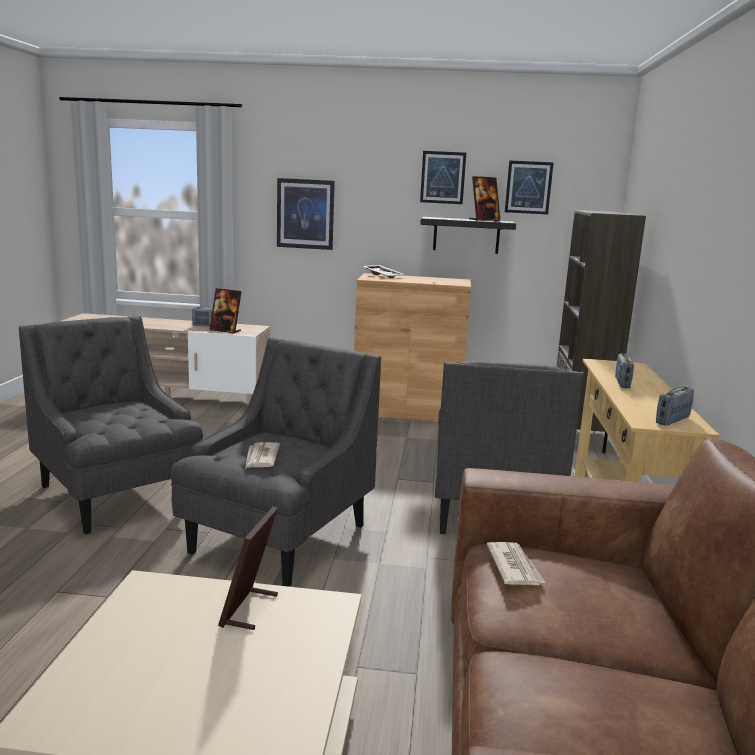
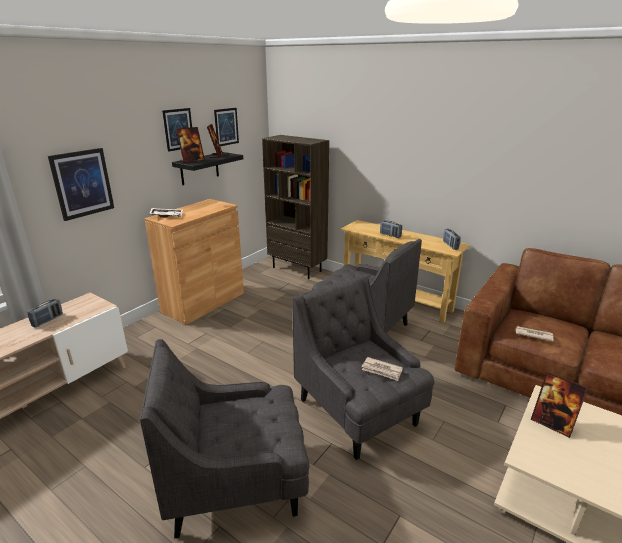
camera: 60 degrees left, 10 degrees up
picture frame [210,288,242,334] -> picture frame moved to [176,127,205,163]

